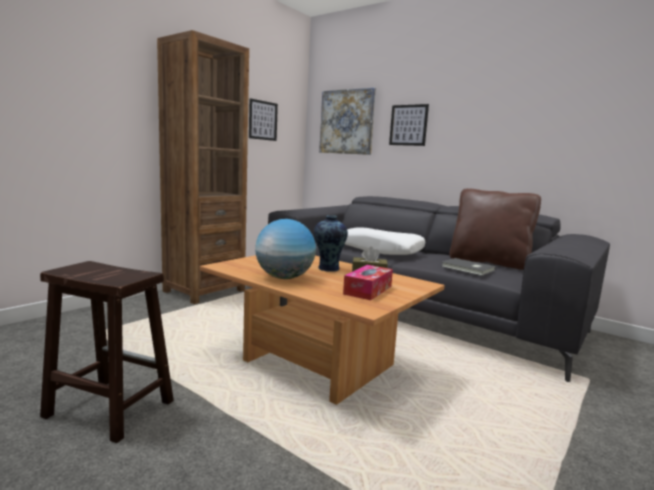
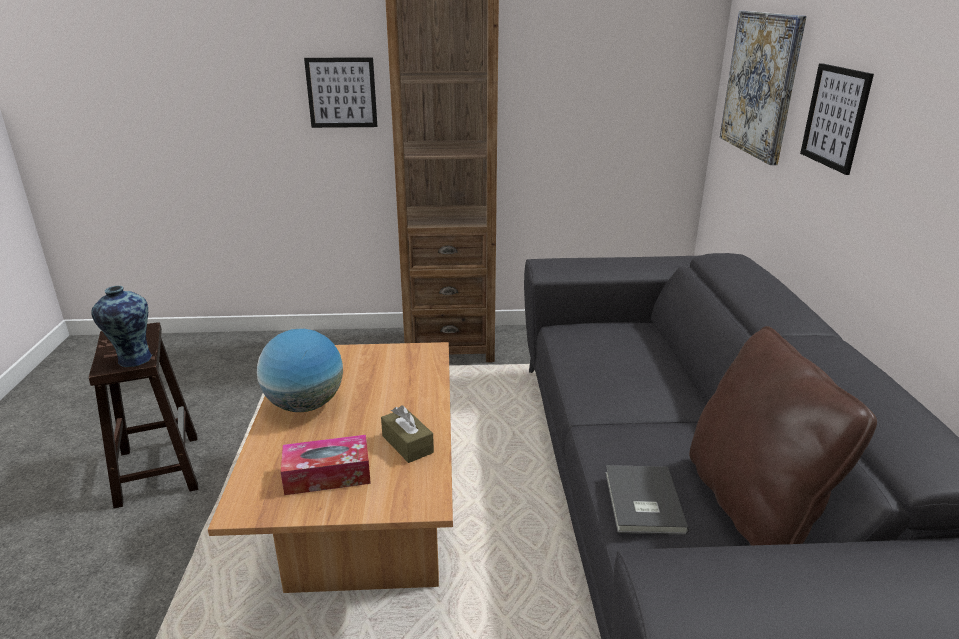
camera: 50 degrees right, 15 degrees up
picture [249,98,278,141] -> picture moved to [304,57,378,128]
vase [314,215,348,272] -> vase moved to [91,286,152,367]
white pillow [345,227,426,255] -> none

